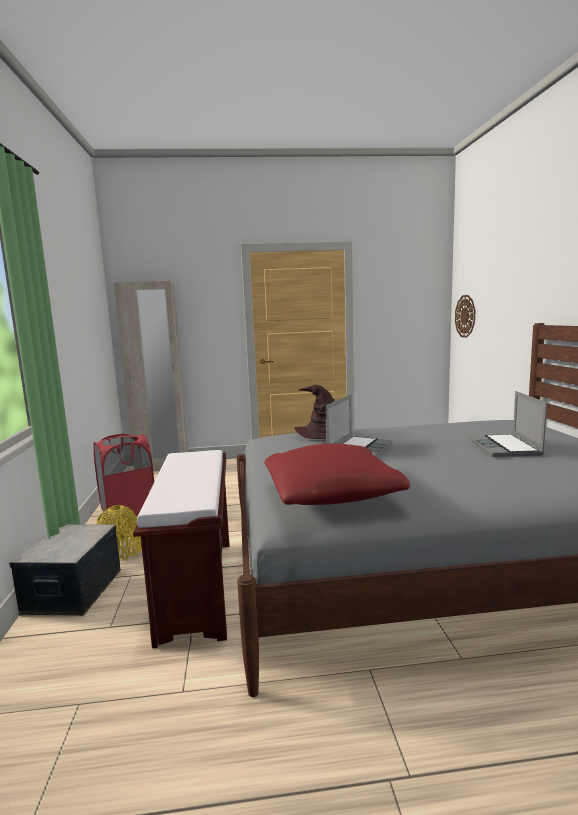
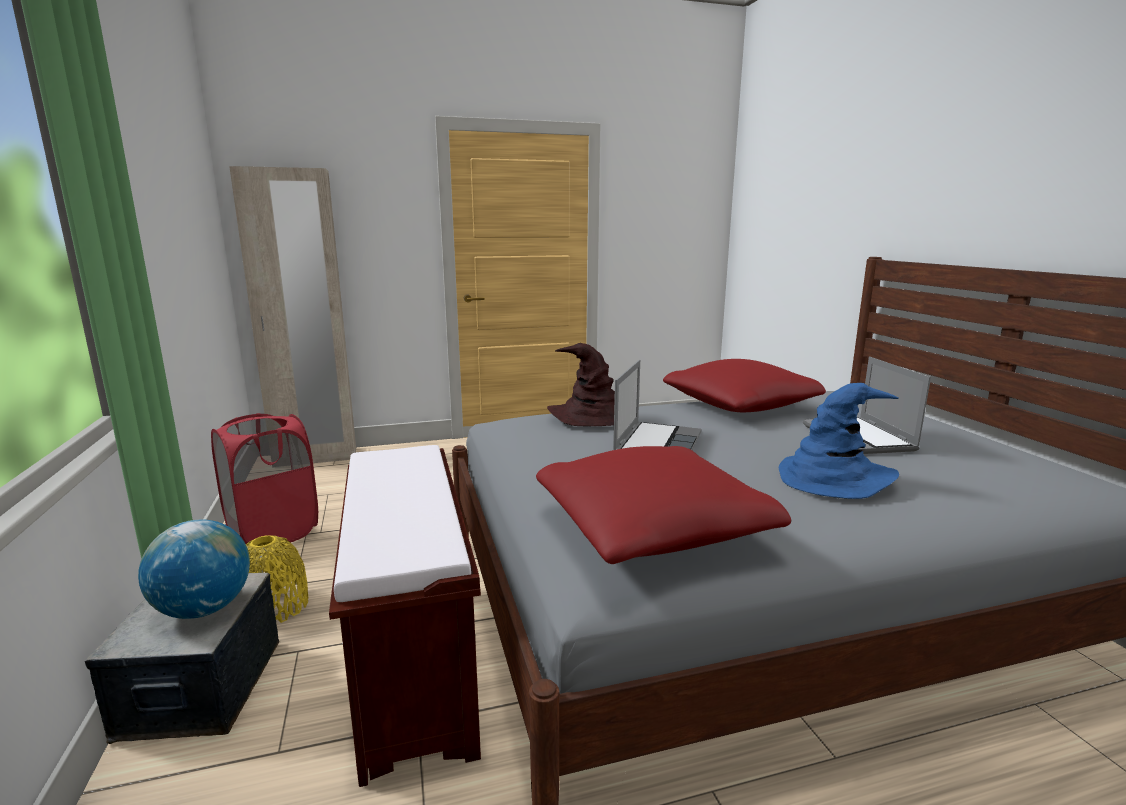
camera: 10 degrees left, 5 degrees up
wall clock [455,295,475,338] -> none
none -> globe [138,520,250,619]
none -> red pillow [663,359,826,412]
none -> blue hat [779,383,899,499]

